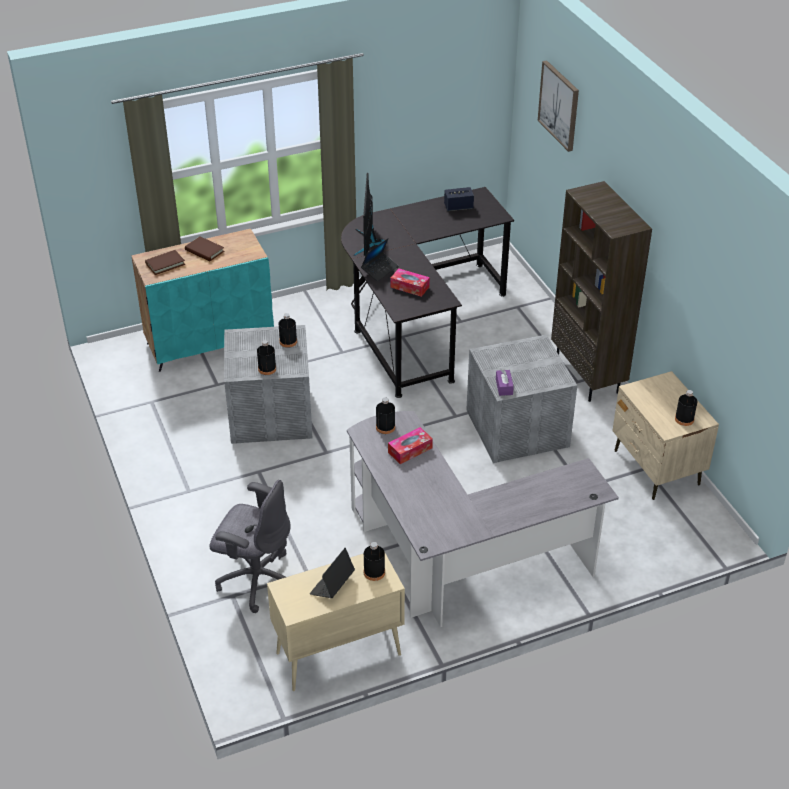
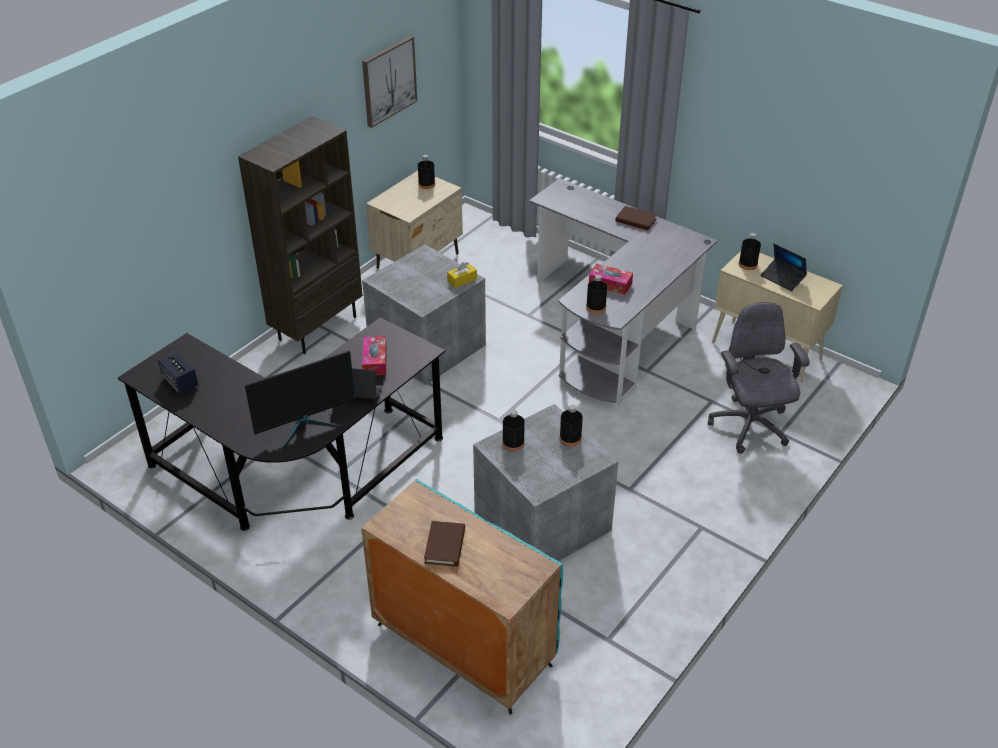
camera: 120 degrees left, 0 degrees up
brown book [145,250,185,275] -> brown book moved to [615,206,657,230]
laptop [310,548,355,598] -> laptop turned 45 degrees clockwise [761,244,807,292]
purple tissue box [496,369,514,396] -> yellow tissue box [447,262,477,288]
picture [538,60,579,152] -> picture moved to [362,36,417,128]

